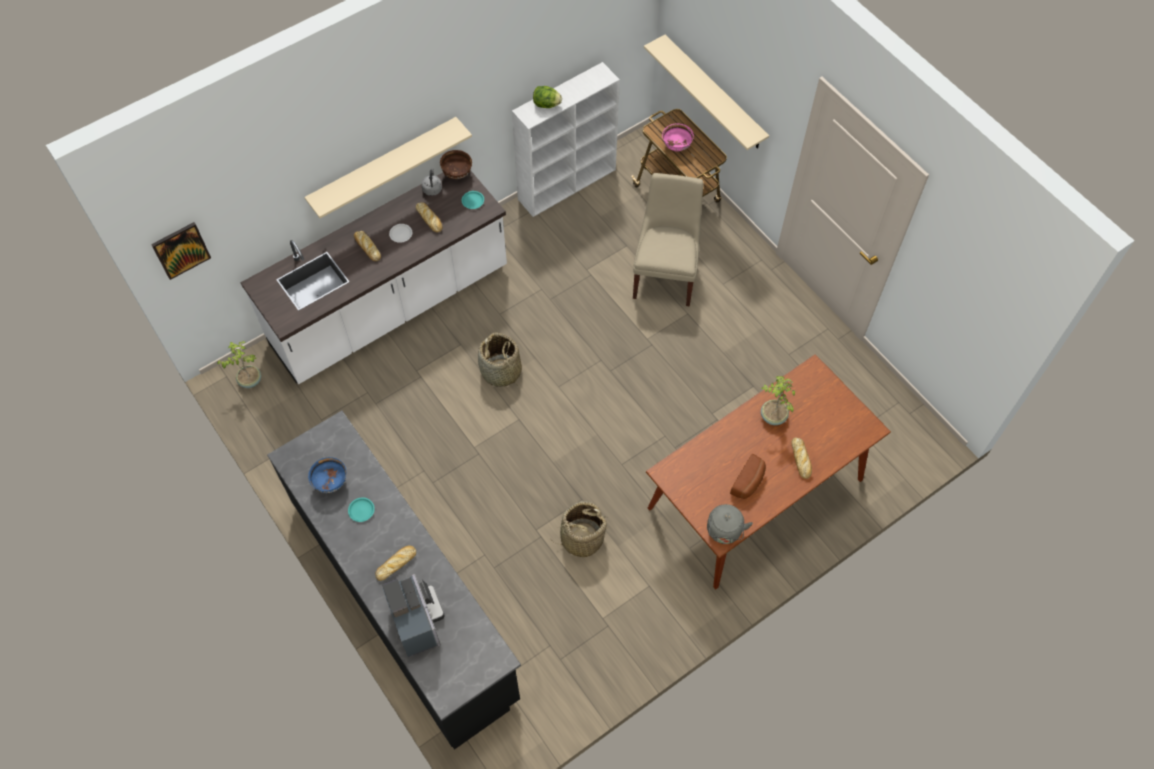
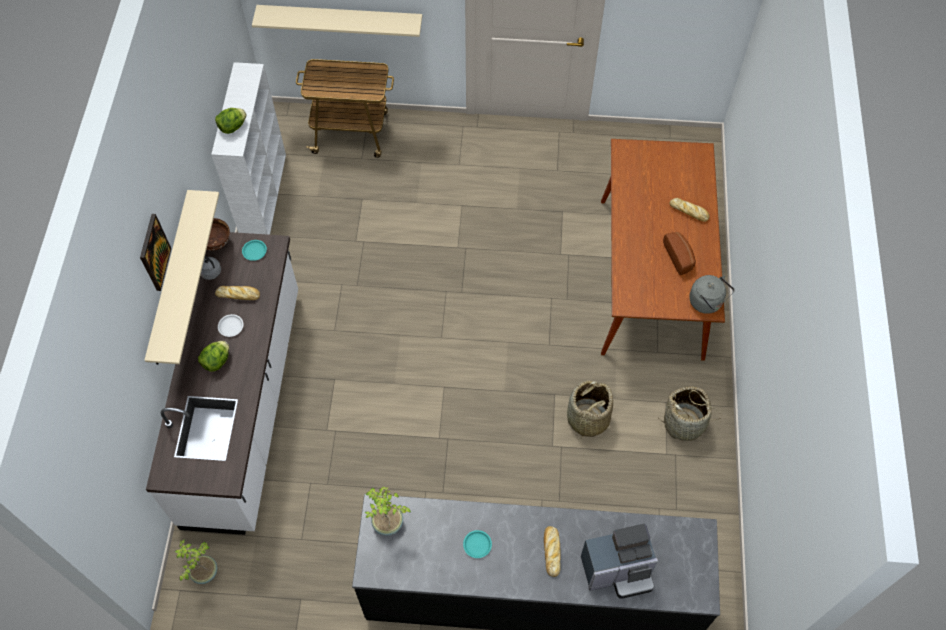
camera: 50 degrees left, 0 degrees up
picture [151,222,211,280] -> picture moved to [140,214,171,291]
blue bowl [308,457,346,493] -> none
bread [354,231,381,261] -> lettuce [198,341,229,372]
coffee machine [383,574,445,657] -> coffee machine turned 150 degrees clockwise [581,524,658,599]
basket [478,333,522,387] -> basket moved to [658,386,721,441]
beige chair [633,173,703,306] -> none
pink bowl [662,123,694,152] -> none
potted plant [761,376,795,425] -> potted plant moved to [365,487,411,536]

